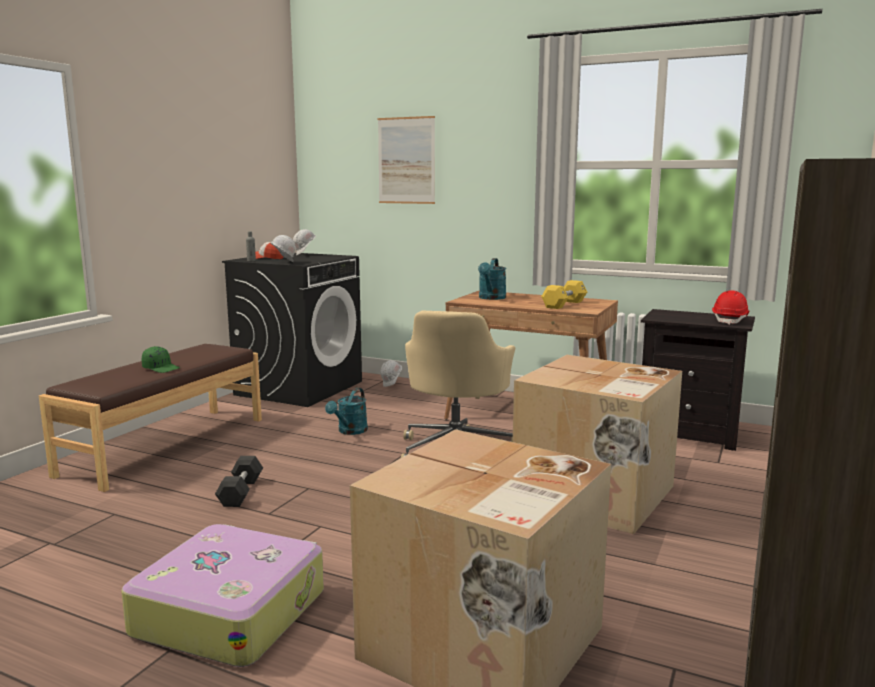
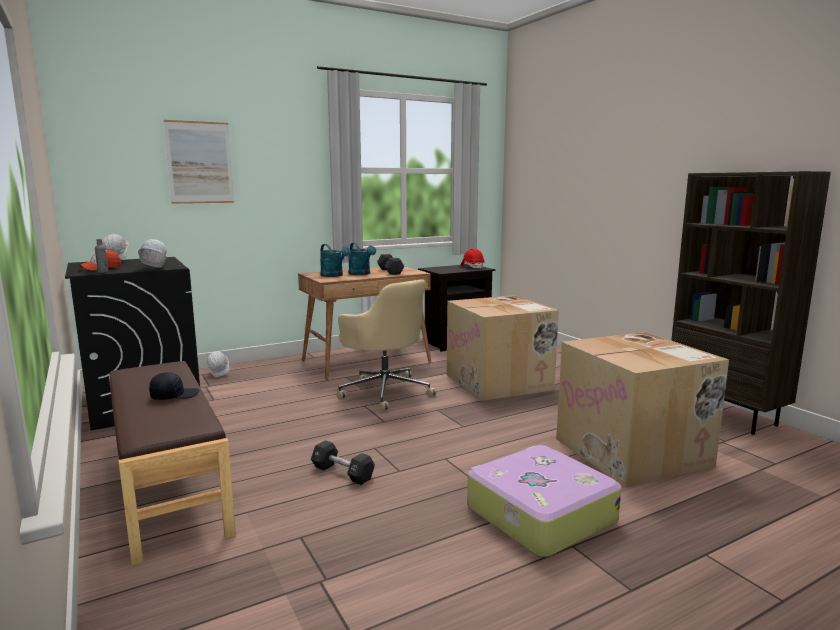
camera: 55 degrees left, 0 degrees up
green cap [142,346,180,373] -> black cap [149,372,199,400]
turquoise watering can [325,388,368,435] -> turquoise watering can moved to [348,243,376,275]
yellow dumbbell [541,280,587,309] -> black dumbbell [377,254,404,275]

